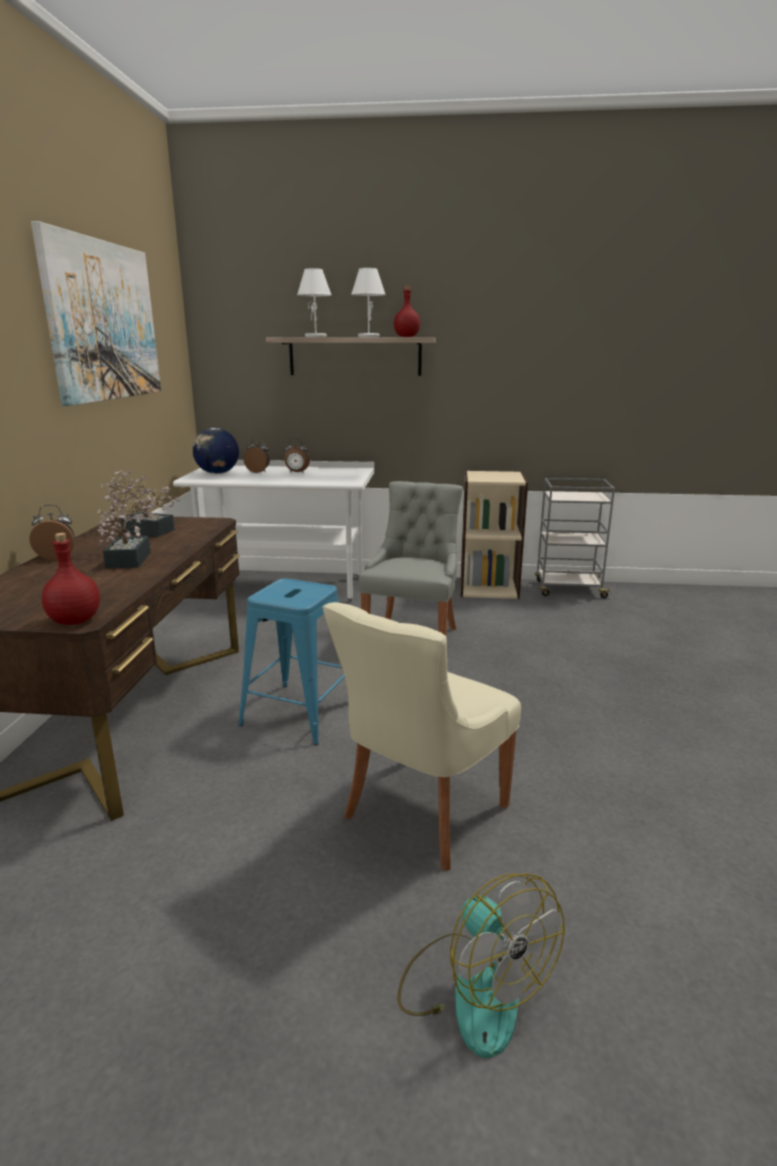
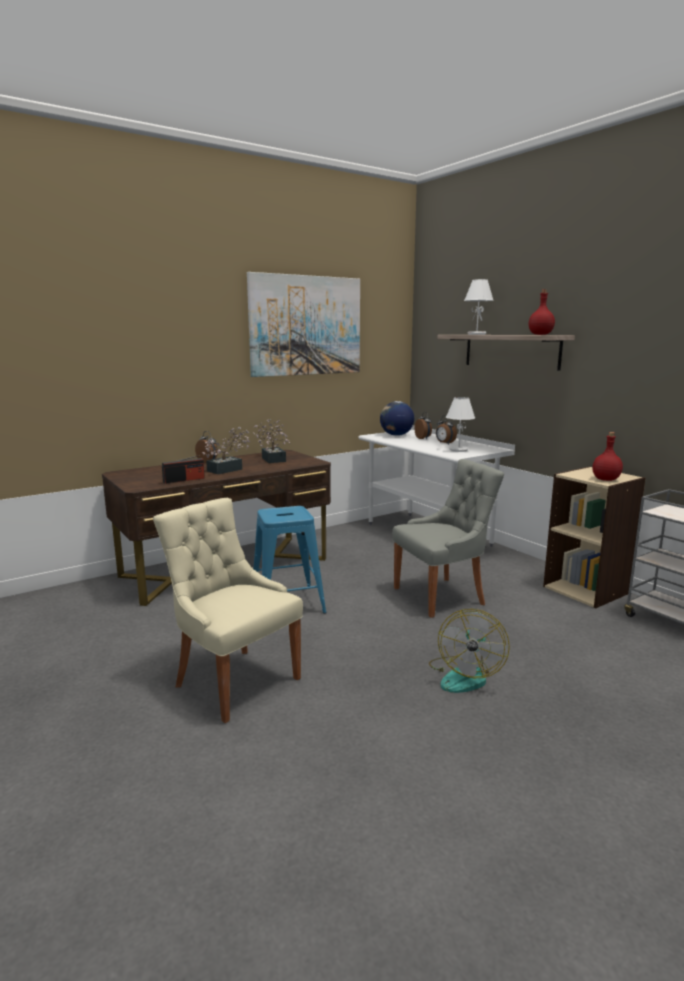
camera: 50 degrees right, 5 degrees down
red bottle [42,533,100,625] -> red bottle moved to [592,432,623,481]
beige chair [322,602,521,871] -> beige chair turned 45 degrees clockwise [153,498,303,723]
white table lamp [351,268,386,337] -> white table lamp moved to [446,397,475,452]
fan [397,873,565,1058] -> fan moved to [429,609,510,693]
none -> radio [162,455,205,484]

